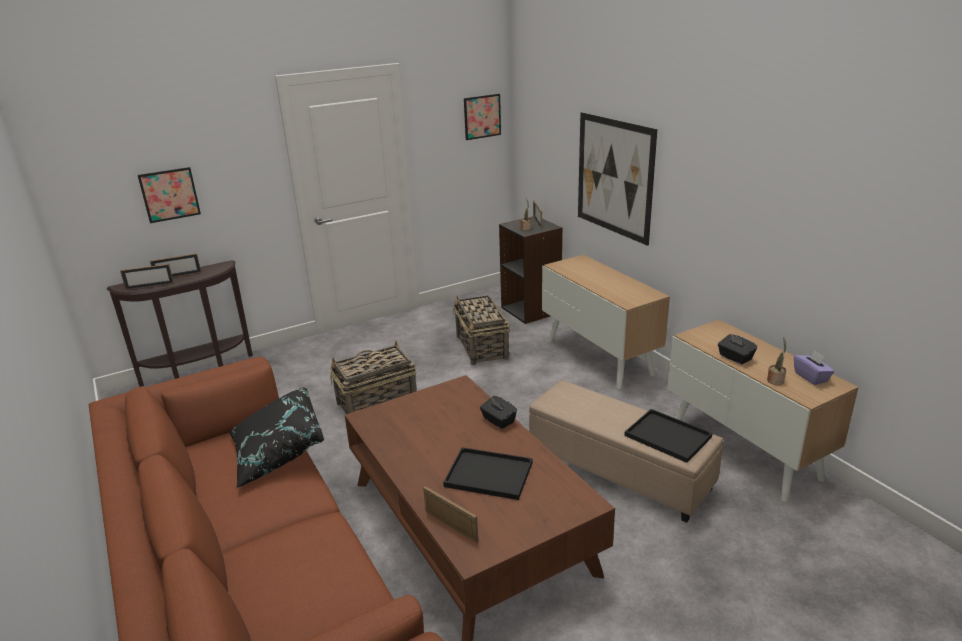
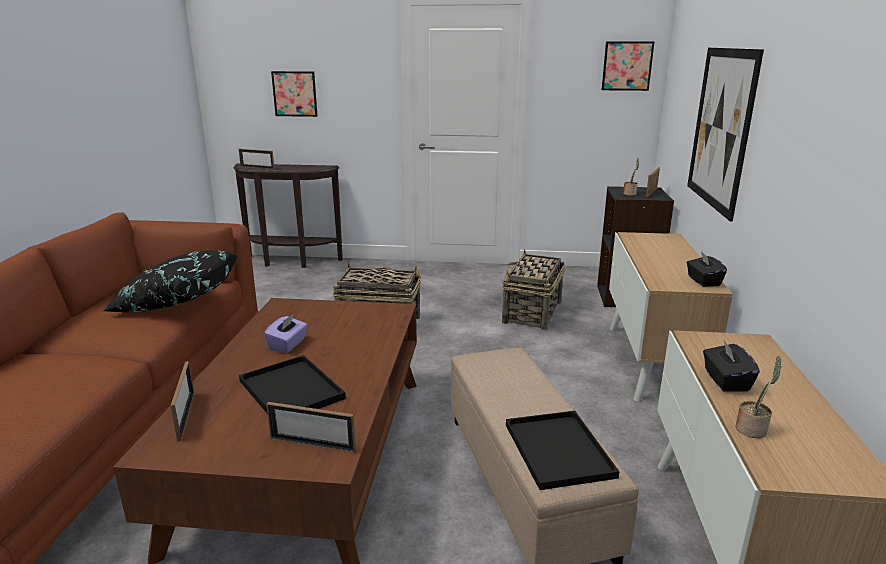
camera: 35 degrees right, 5 degrees down
picture frame [150,253,201,277] -> picture frame moved to [266,402,356,453]
black tissue box [480,396,517,429] -> black tissue box moved to [687,252,727,287]
purple tissue box [794,350,835,385] -> purple tissue box moved to [264,314,307,353]

